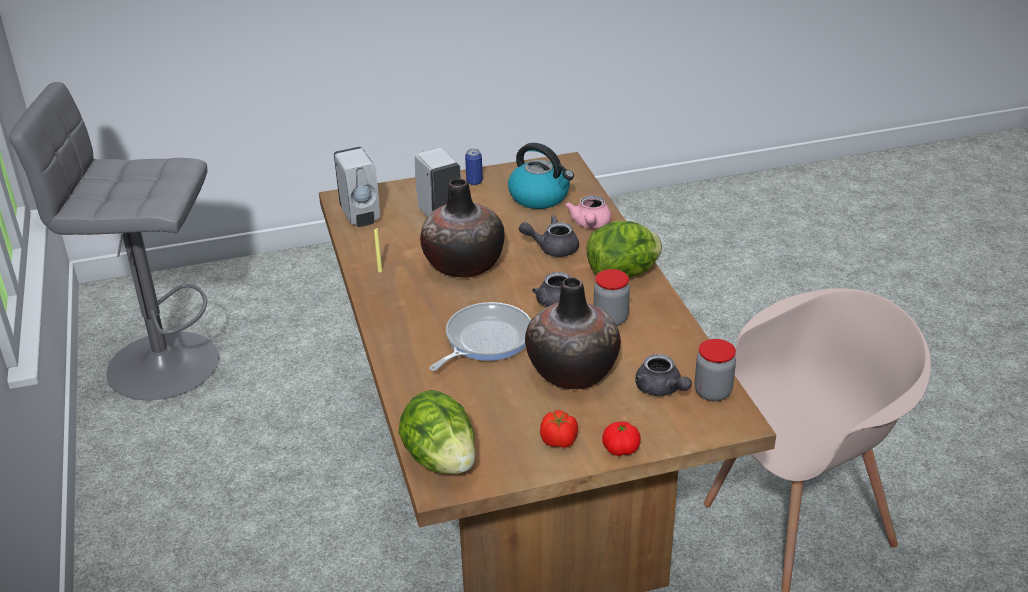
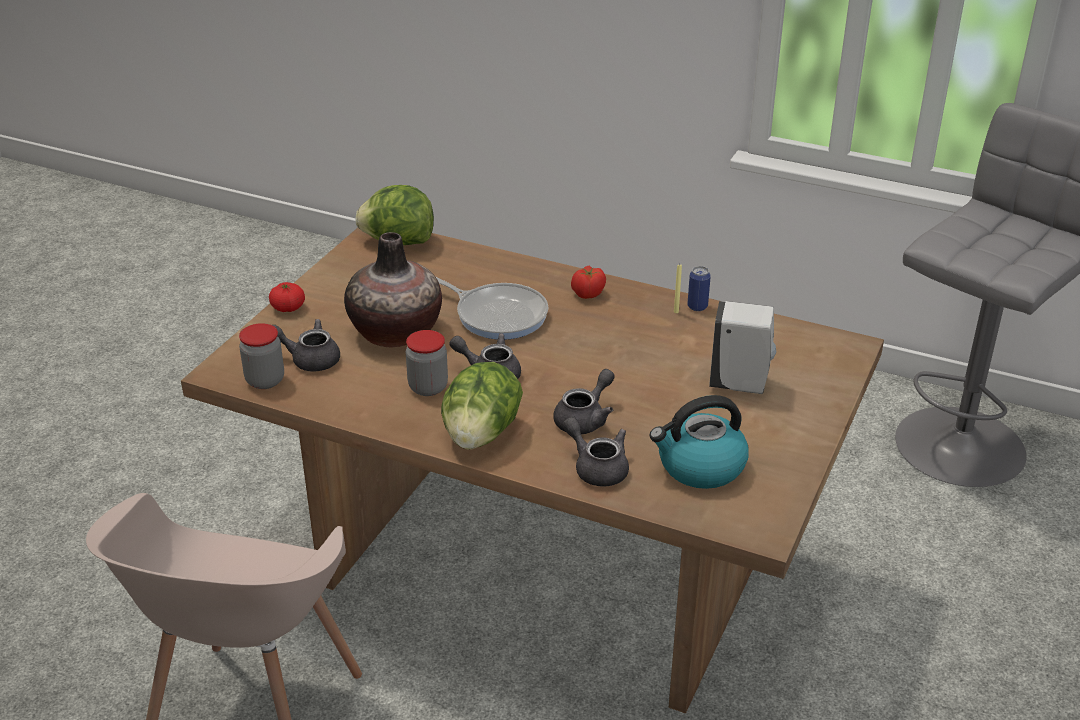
camera: 130 degrees right, 0 degrees up
white soap dispenser [334,147,380,227] -> none
vase [420,179,505,278] -> none
frying pan [429,302,531,371] -> frying pan turned 45 degrees counterclockwise [436,277,548,339]
can [465,148,483,185] -> can moved to [687,266,711,311]
tomato [540,410,578,448] -> tomato moved to [571,265,606,299]
pink teapot [565,195,611,228] -> grey teapot [563,417,629,487]

